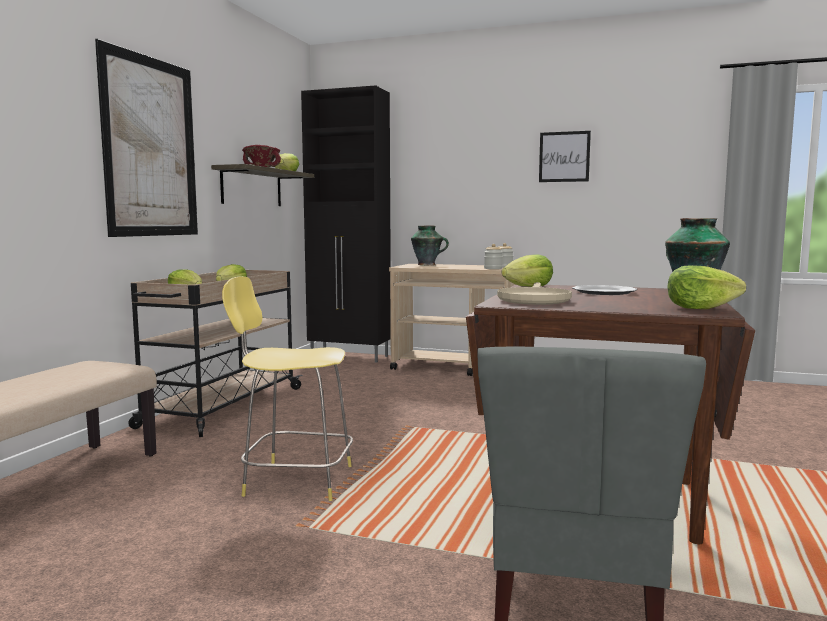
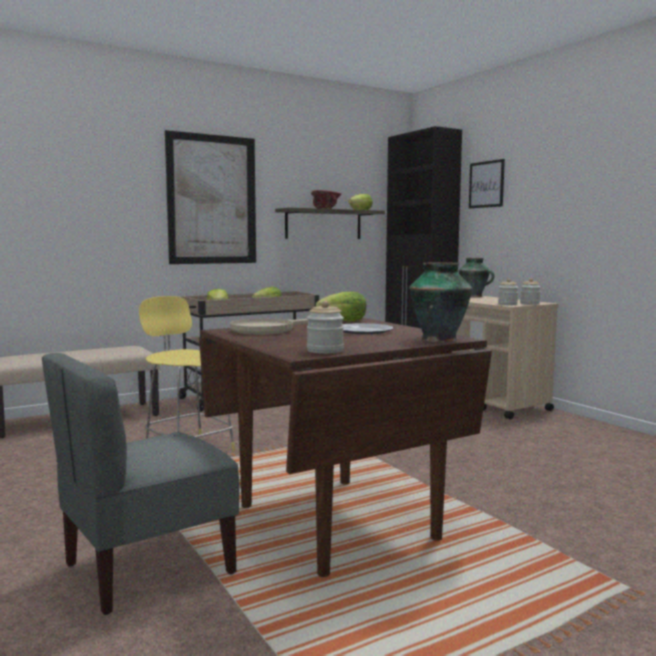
camera: 40 degrees right, 0 degrees up
picture [539,131,591,182] -> picture moved to [469,159,505,208]
lettuce [668,265,746,309] -> jar [307,301,344,354]

